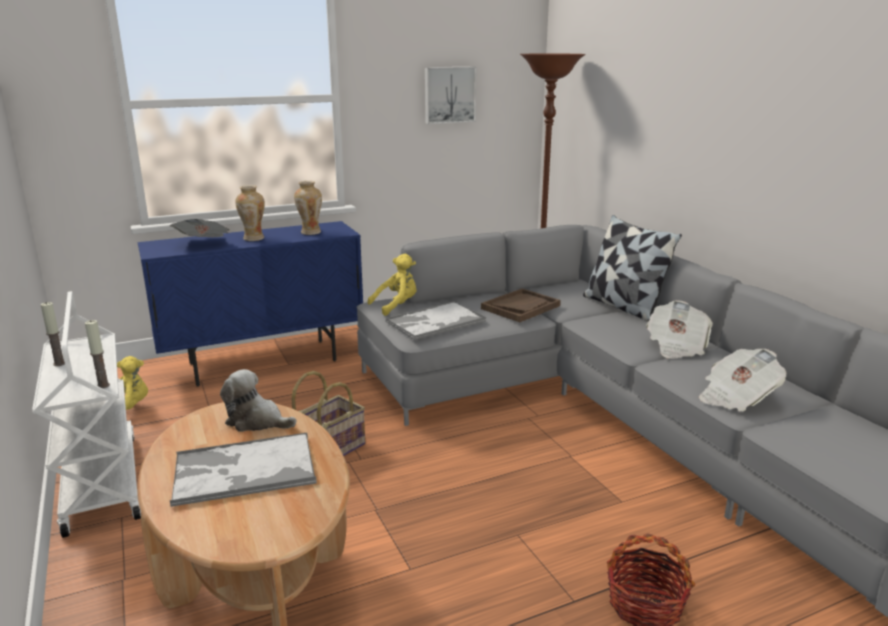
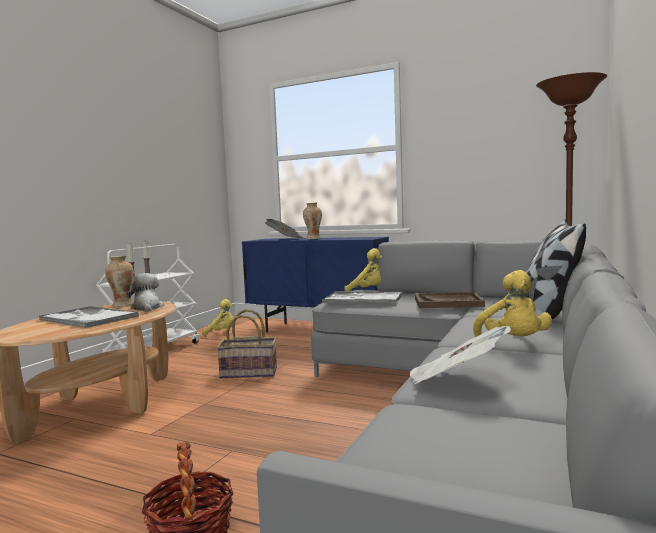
camera: 50 degrees right, 15 degrees down
vase [294,181,322,235] -> vase moved to [105,256,133,307]
picture [425,67,477,124] -> none
newspaper [646,300,713,359] -> yellow plush toy [473,270,552,337]

